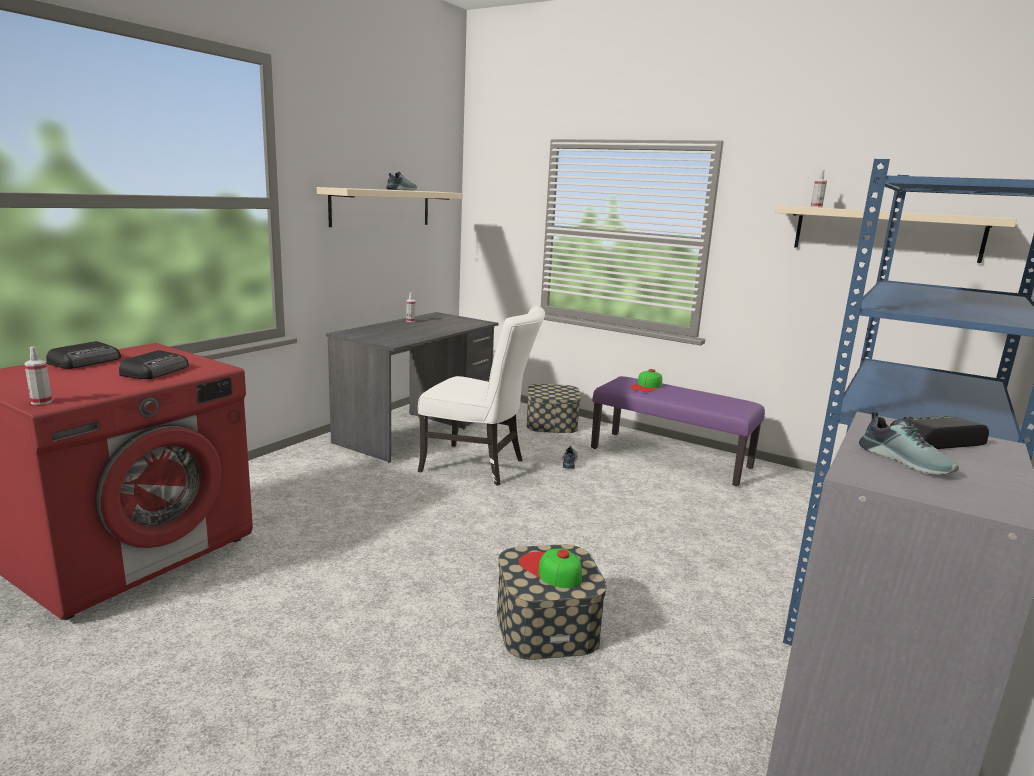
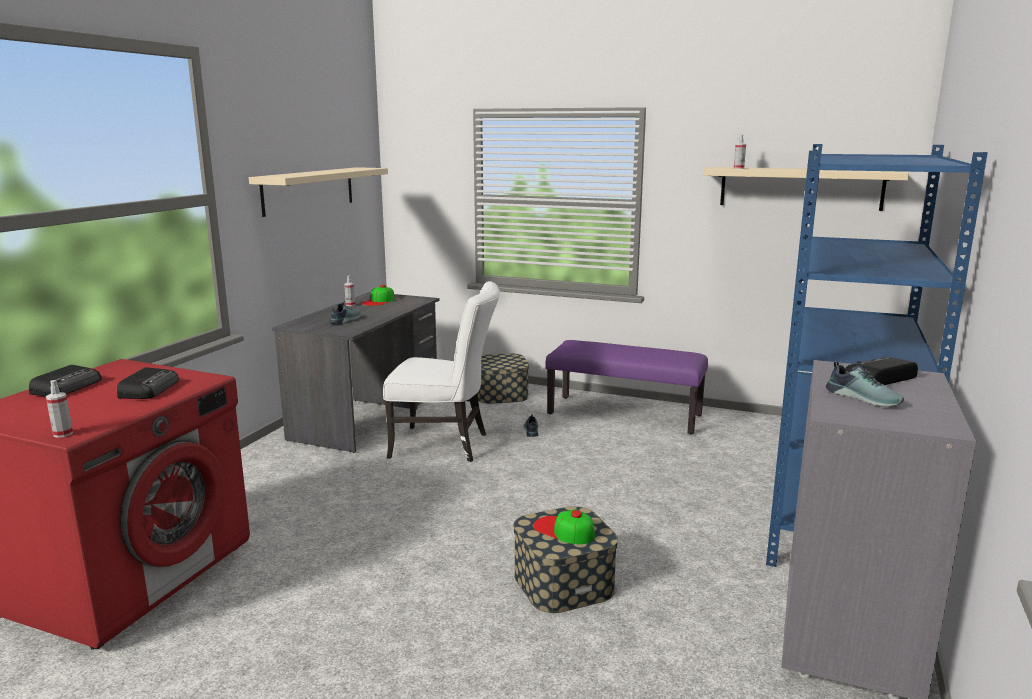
camera: 10 degrees left, 0 degrees up
shoe [386,171,417,190] -> shoe moved to [330,303,361,324]
cap [630,369,662,392] -> cap moved to [361,285,395,306]

